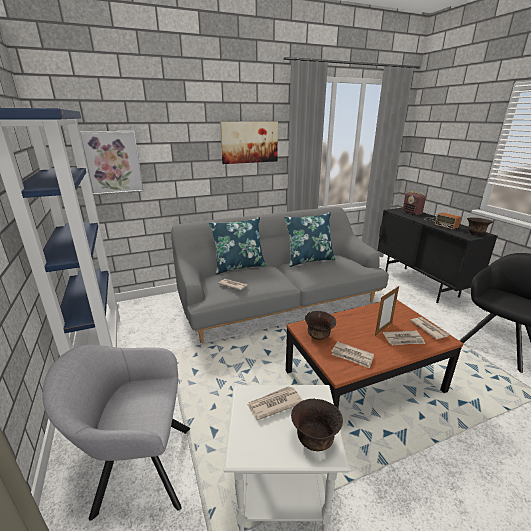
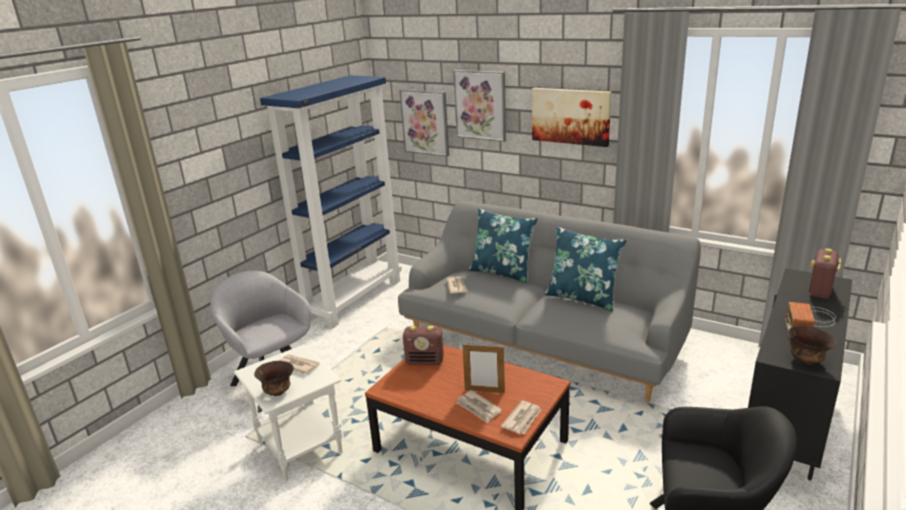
camera: 55 degrees right, 0 degrees up
brown bowl [305,311,336,340] -> radio [403,326,444,365]
newspaper [331,342,374,368] -> none
none -> picture [453,70,506,142]

